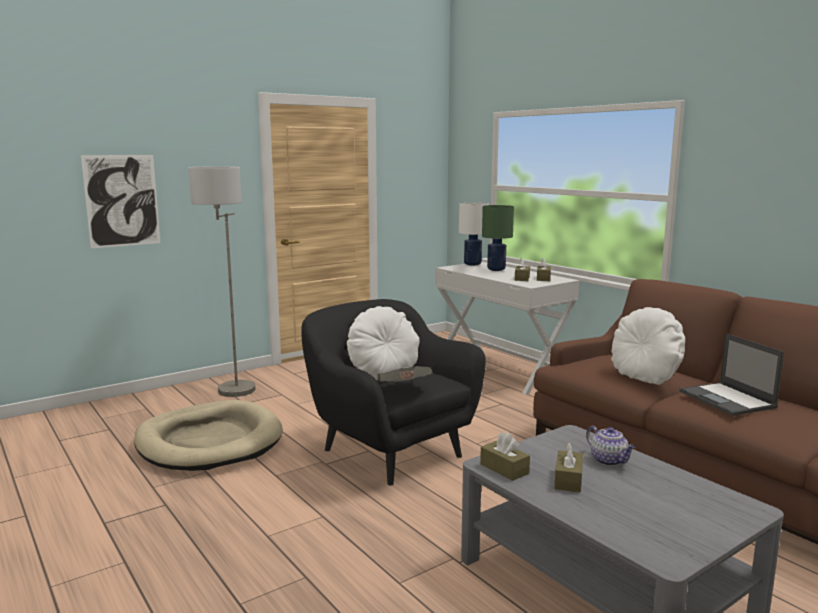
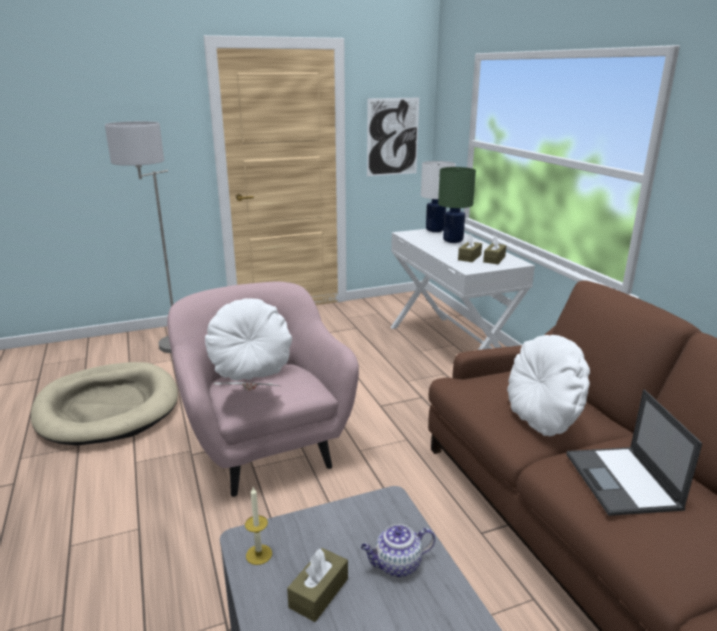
camera: 15 degrees right, 10 degrees up
picture [81,155,160,248] -> picture moved to [367,98,419,176]
black armchair [301,299,486,486] -> pink armchair [167,281,359,497]
brown tissue box [480,432,530,481] -> candle [245,487,272,565]
teapot [586,426,635,466] -> teapot turned 90 degrees clockwise [361,524,435,578]

